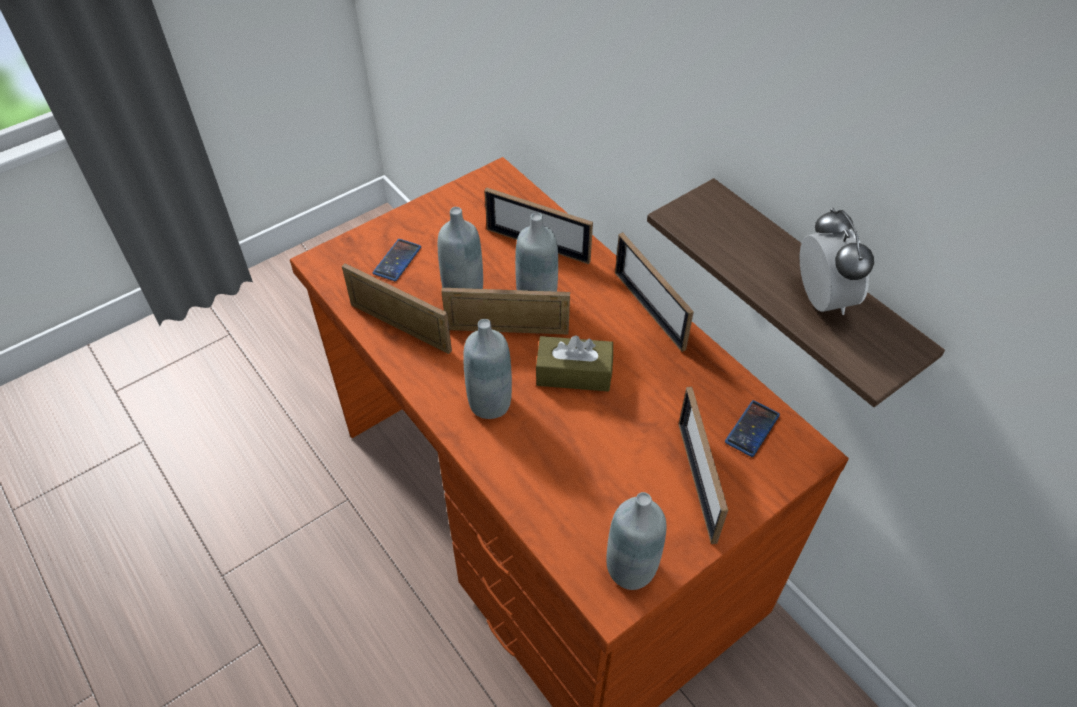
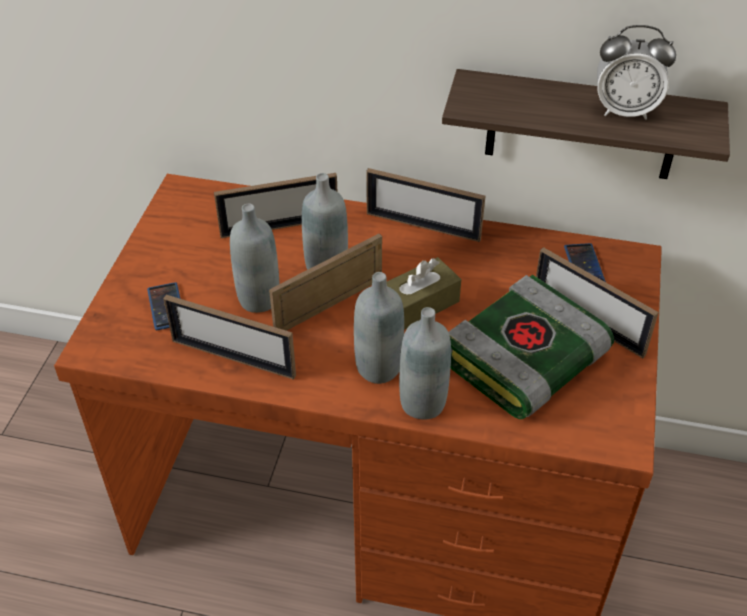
camera: 40 degrees left, 5 degrees down
picture frame [342,263,452,354] -> picture frame turned 150 degrees counterclockwise [163,295,296,379]
grey bottle [606,492,666,590] -> grey bottle moved to [399,307,451,420]
alarm clock [800,208,874,315] -> alarm clock turned 150 degrees clockwise [597,25,676,120]
none -> book [448,275,614,419]

